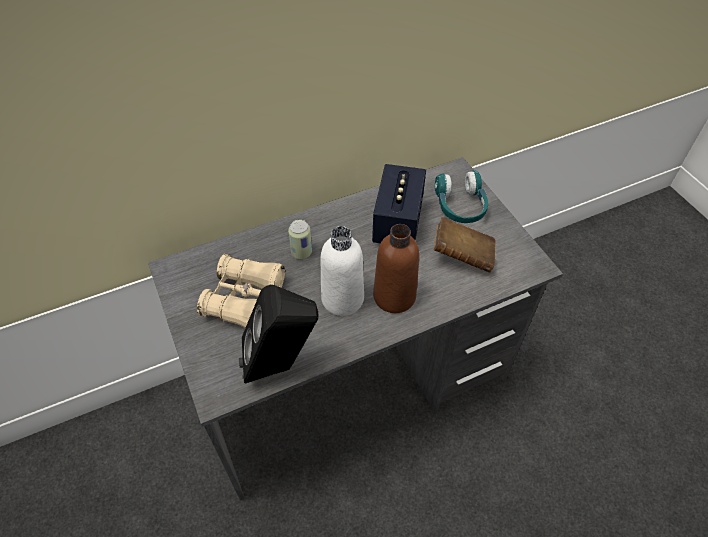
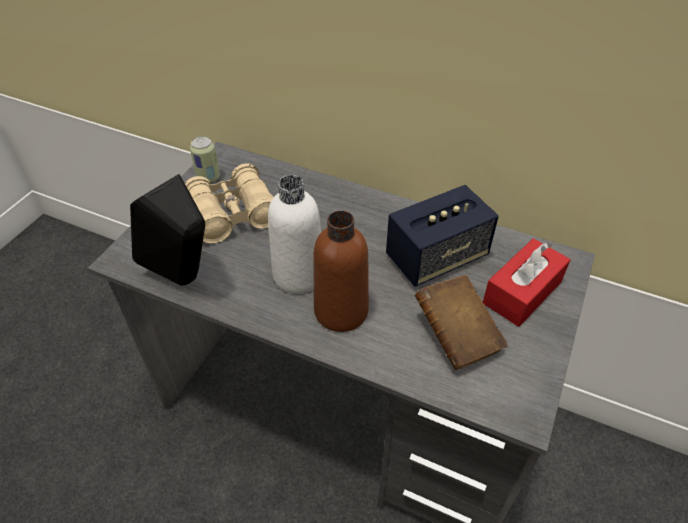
camera: 50 degrees right, 5 degrees down
can [288,220,312,259] -> can moved to [190,137,220,183]
turquoise headphones [435,170,488,223] -> red tissue box [483,238,570,327]

